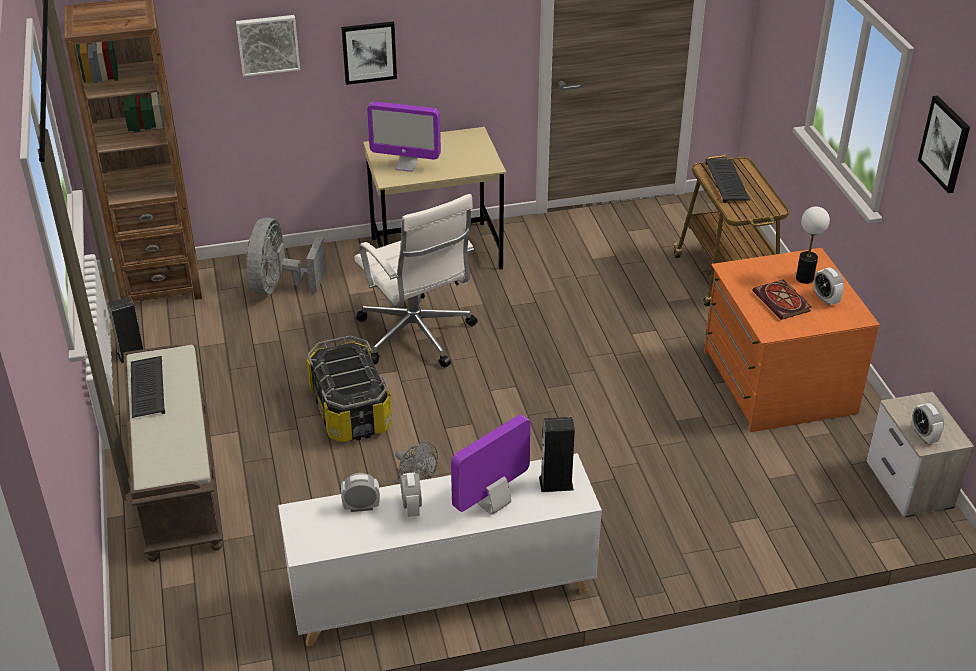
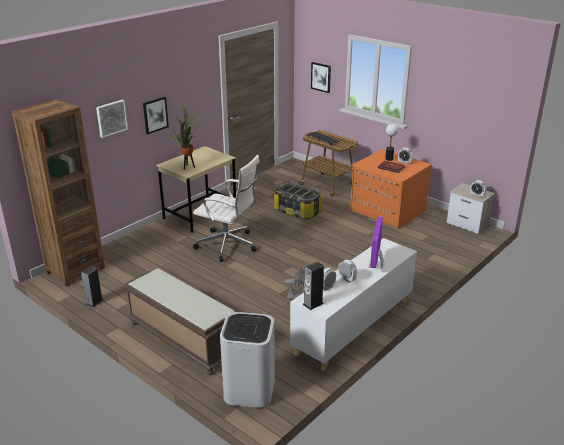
camera: 35 degrees left, 10 degrees down
keyboard [131,356,165,418] -> none
grey fan [246,217,326,295] -> none
storage box [306,336,392,442] -> storage box moved to [273,181,322,219]
monitor [367,101,441,172] -> potted plant [171,103,210,170]
speaker [539,417,575,492] -> speaker moved to [303,262,324,310]
picture [918,96,970,193] -> picture moved to [311,62,331,93]
none -> white trash can [220,312,275,408]

